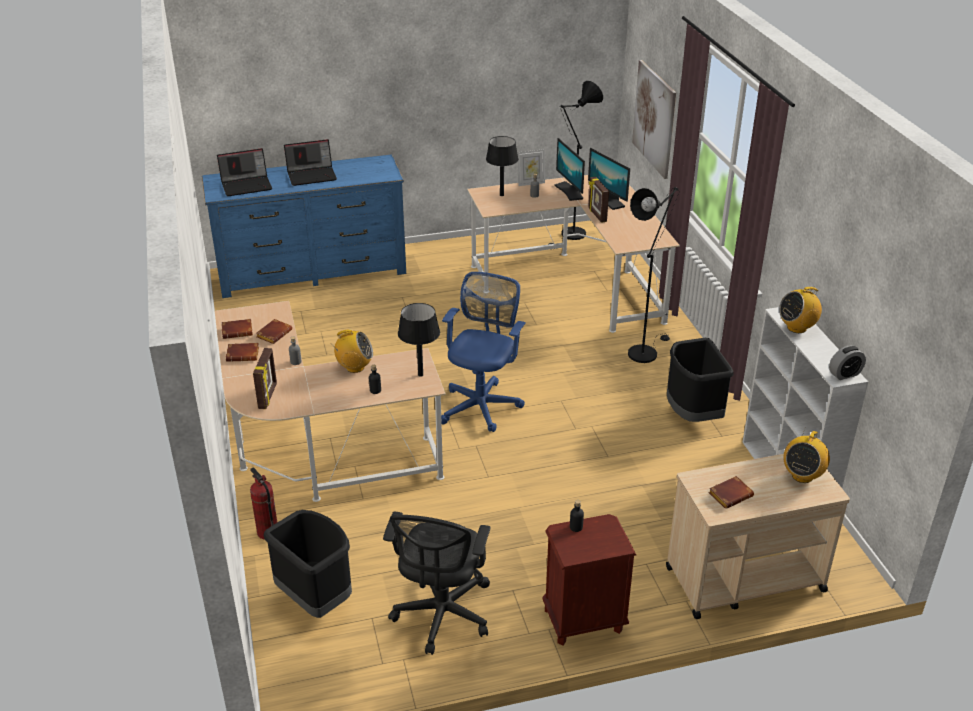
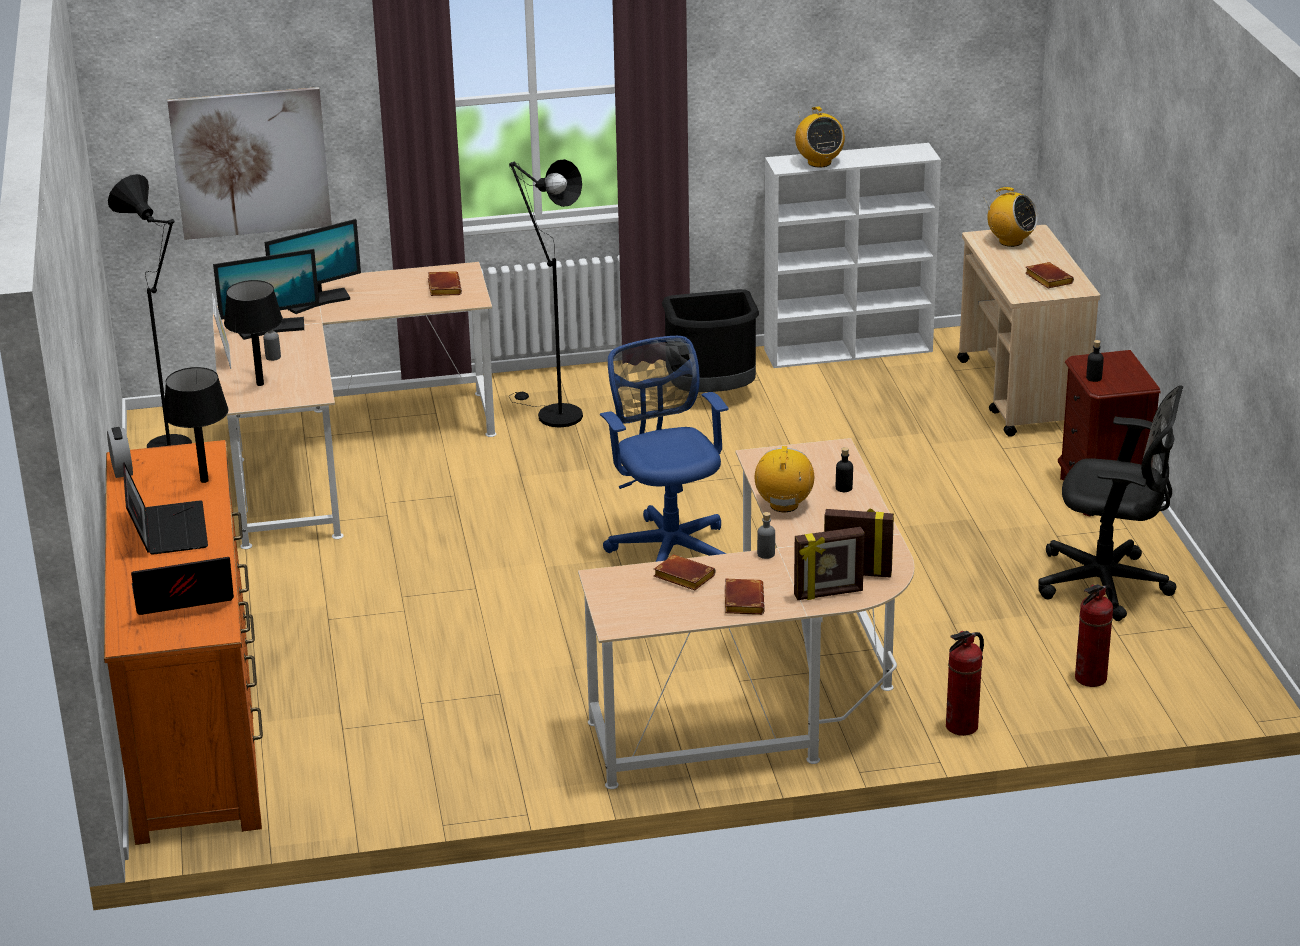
camera: 85 degrees left, 5 degrees down
blue dresser [202,154,406,298] -> orange dresser [104,440,263,845]
laptop [217,148,272,196] -> laptop turned 90 degrees counterclockwise [131,557,234,615]
brown book [221,319,253,339] -> brown book moved to [428,271,462,296]
black trash can [264,510,352,618] -> fire extinguisher [1075,584,1113,687]
black table lamp [398,303,440,377] -> black table lamp moved to [163,367,228,483]
blue office chair [441,272,526,432] -> blue office chair turned 45 degrees clockwise [600,336,728,562]
picture frame [588,177,609,223] -> picture frame moved to [794,527,865,600]
alarm clock [829,345,866,380] -> alarm clock moved to [107,427,133,478]

